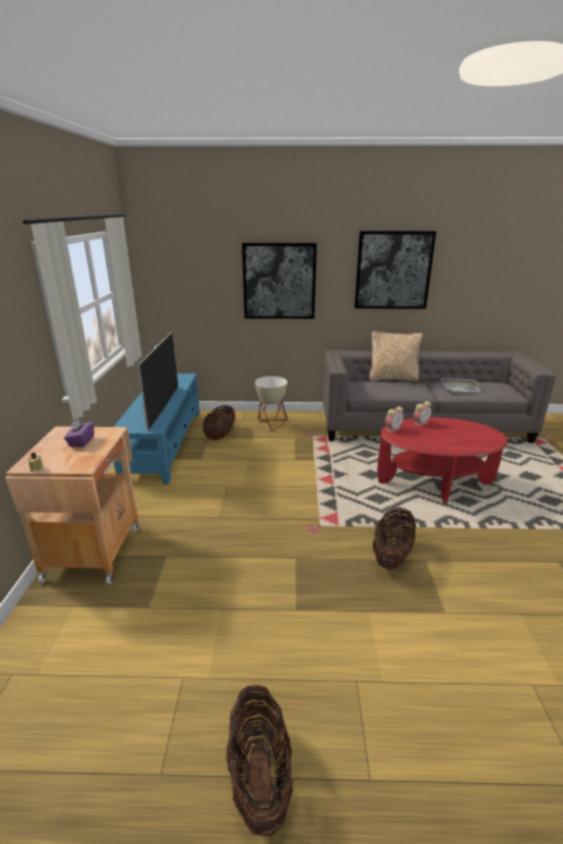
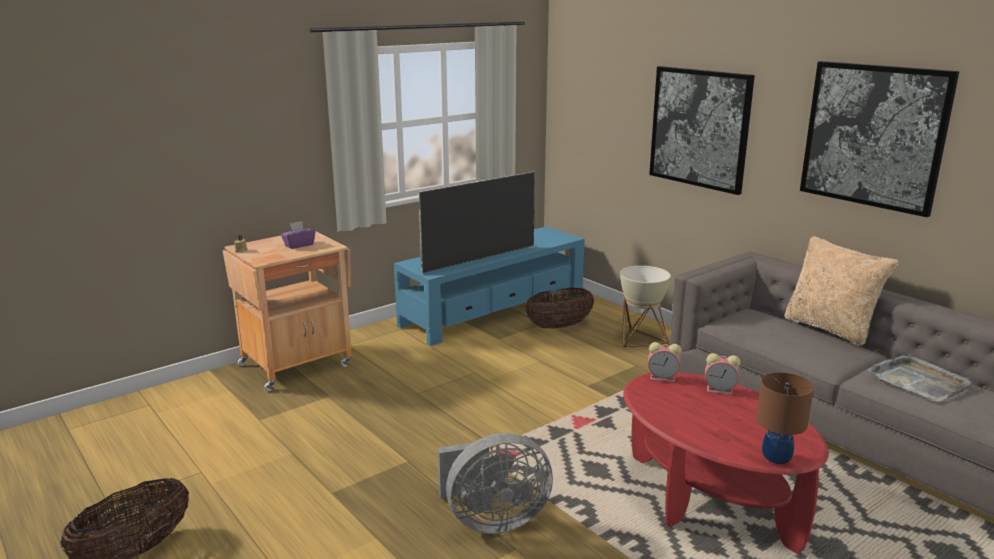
camera: 50 degrees right, 5 degrees down
basket [372,507,416,569] -> grey fan [437,433,553,534]
none -> brown table lamp [756,372,814,464]

